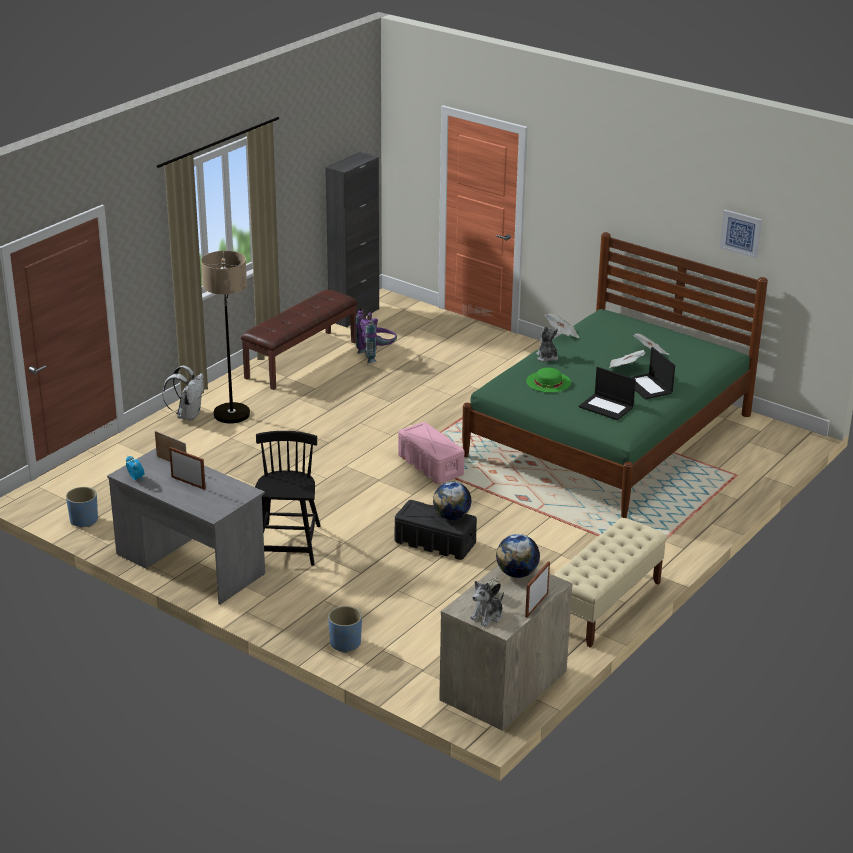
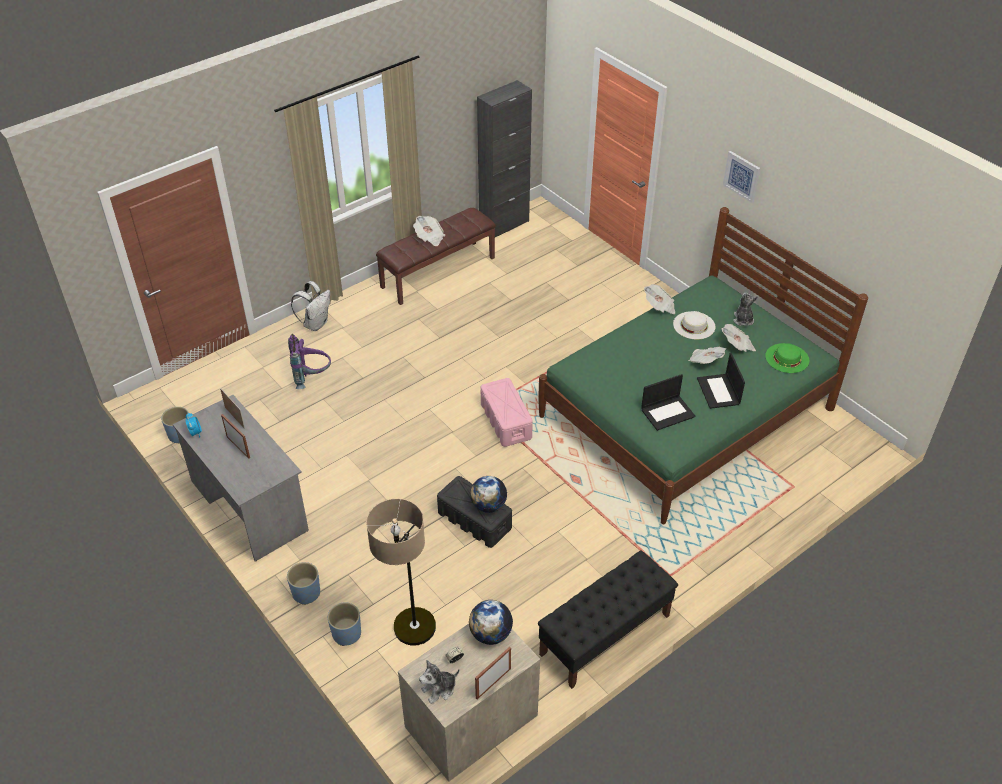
camera: 15 degrees right, 15 degrees up
floor lamp [201,251,250,423] -> floor lamp moved to [366,499,436,645]
black chair [255,431,321,566] -> none
purple backpack [355,308,397,363] -> purple backpack moved to [288,334,331,389]
green hat [526,368,571,393] -> green hat moved to [765,343,809,373]
plush toy [536,326,558,362] -> plush toy moved to [733,293,758,326]
beige bench [554,518,668,648] -> black bench [538,550,678,689]
laptop [579,367,636,420] -> laptop turned 75 degrees counterclockwise [641,374,695,431]
picture [720,210,762,258] -> picture moved to [723,151,760,203]
none -> blue planter [287,562,320,605]
none -> newspaper [413,216,445,246]
none -> white hat [673,311,715,339]

